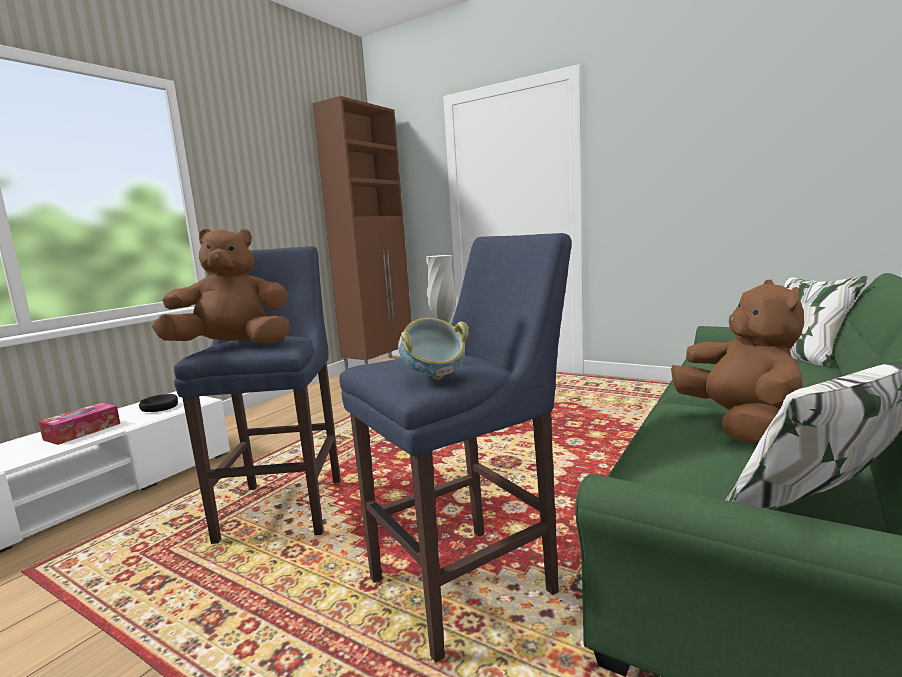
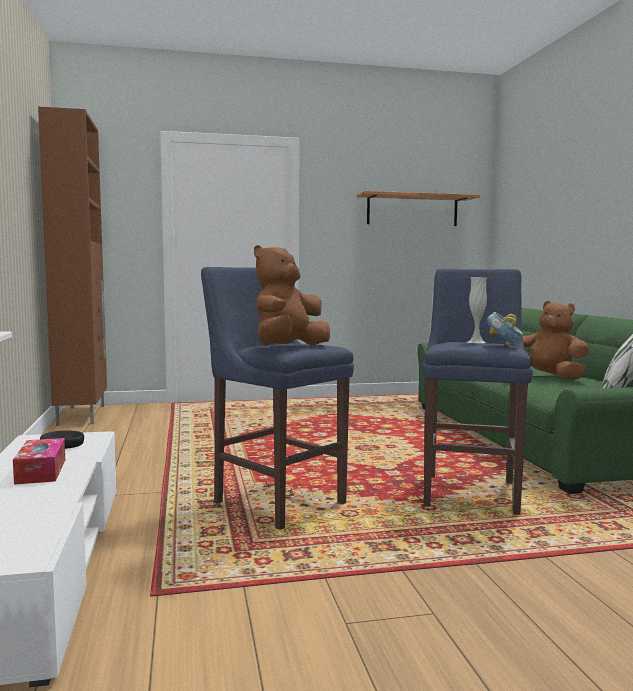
camera: 45 degrees left, 5 degrees down
none -> shelf [357,191,480,226]

